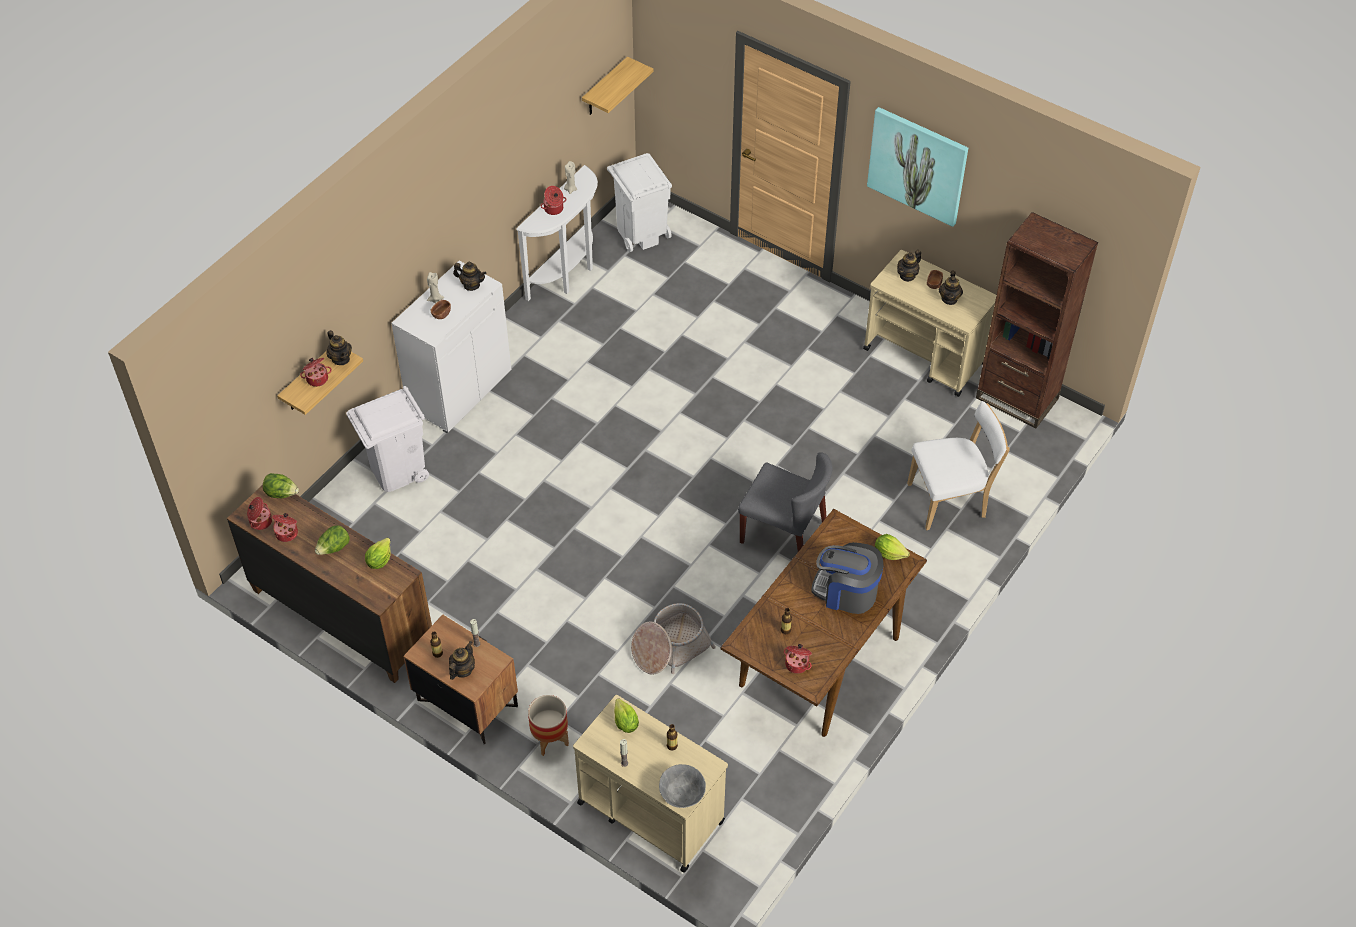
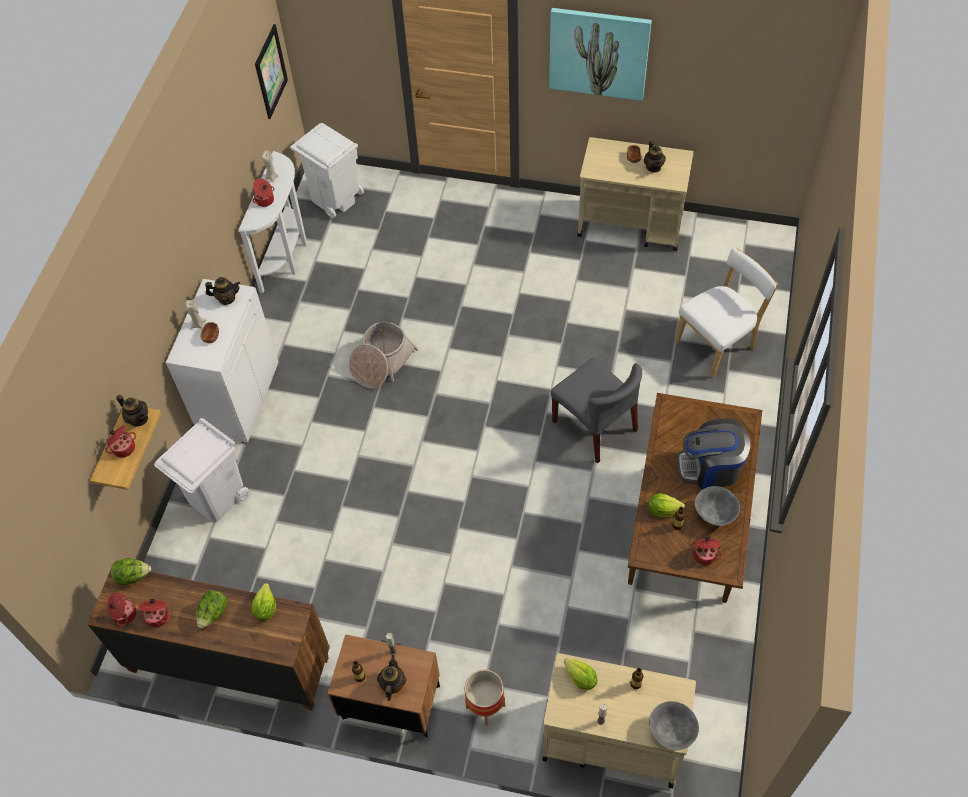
camera: 20 degrees left, 5 degrees up
shelf [582,57,653,115] -> picture [255,24,288,119]
basket [631,603,716,675] -> basket moved to [349,321,418,388]
grey chair [738,452,832,552] -> grey chair turned 45 degrees clockwise [550,357,642,463]
lettuce [875,534,910,560] -> lettuce moved to [648,493,685,517]
teapot [897,250,921,282] -> none
brown bookcase [976,212,1098,428] -> none
none -> grey bowl [695,486,740,526]

